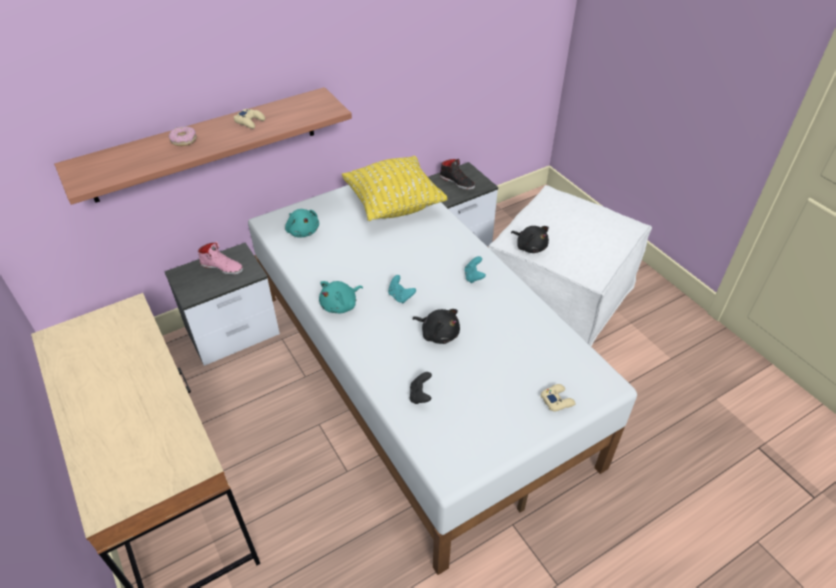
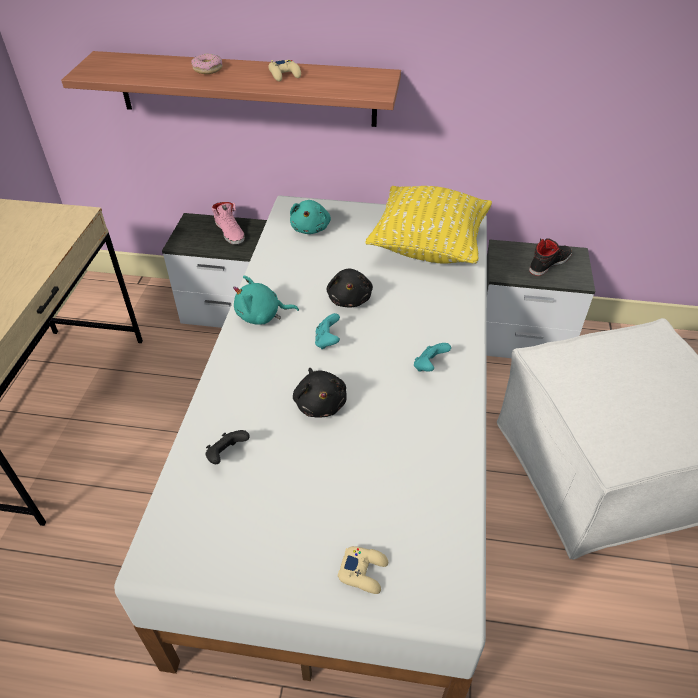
camera: 40 degrees right, 0 degrees up
black shoe [440,159,475,190] -> black shoe turned 120 degrees counterclockwise [529,238,572,276]
black plush toy [511,226,549,253] -> black plush toy moved to [326,269,373,307]

